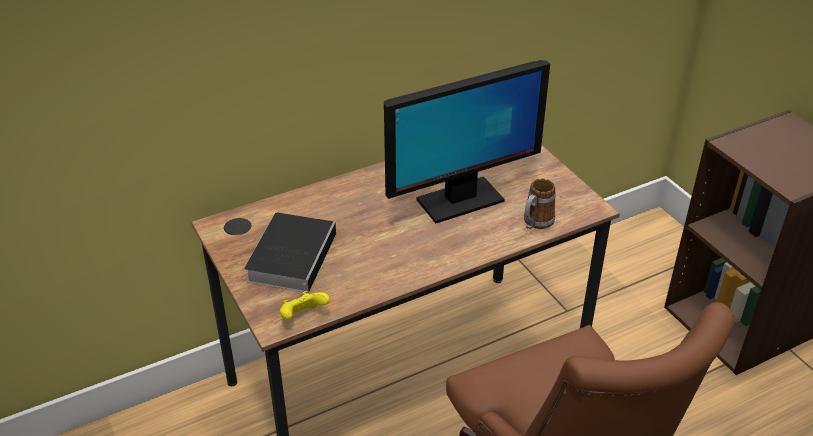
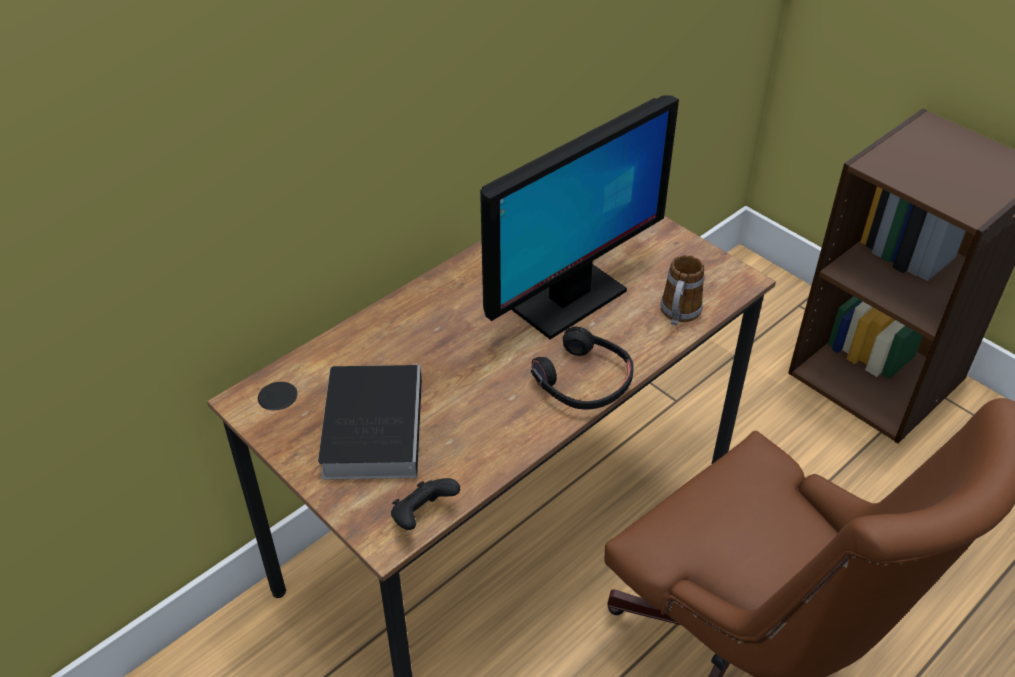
camera: 15 degrees left, 5 degrees up
yellow game controller [280,291,330,320] -> black game controller [391,478,460,530]
none -> black headphones [531,327,634,409]

